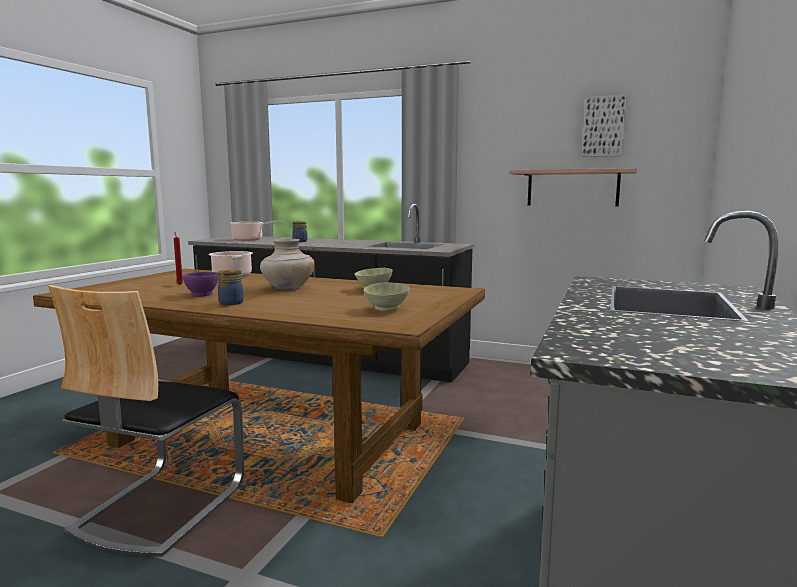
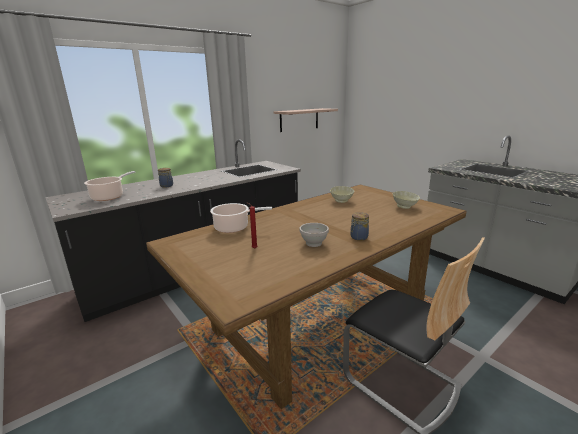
camera: 60 degrees left, 10 degrees up
purple bowl [182,272,218,296] -> white bowl [300,223,329,247]
beige vase [260,239,315,290] -> none
picture [582,95,627,157] -> none

